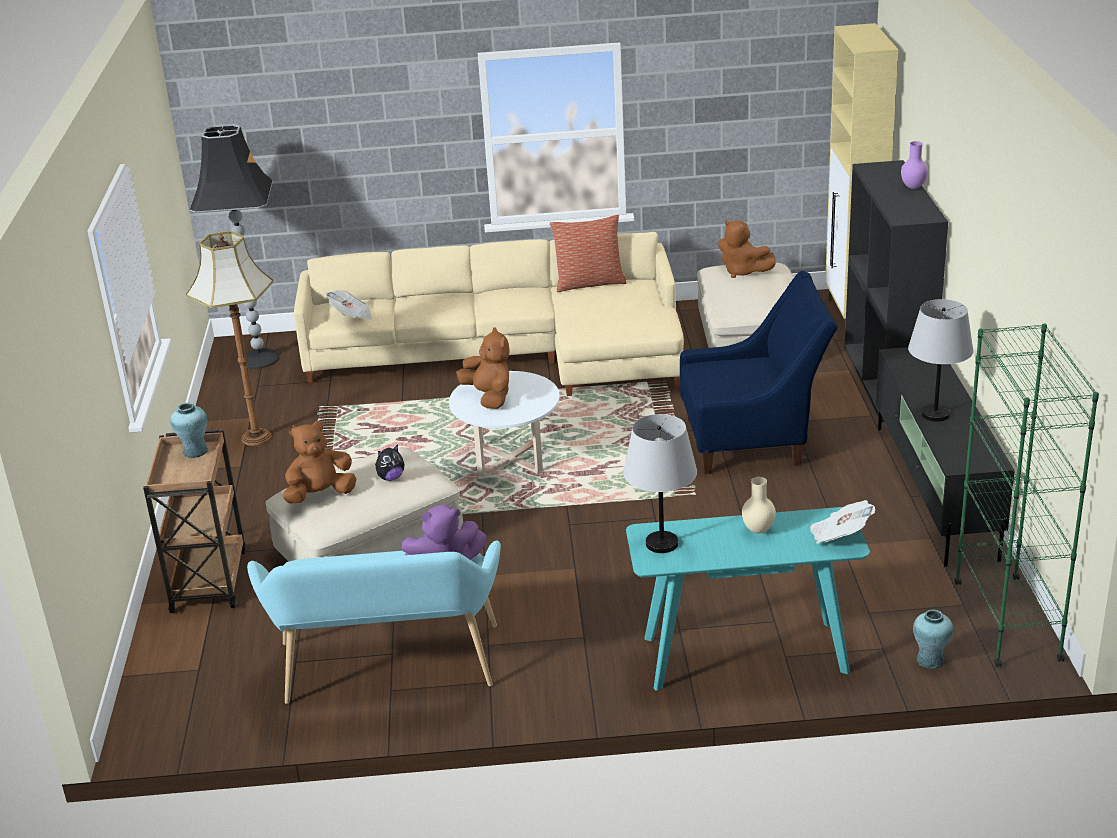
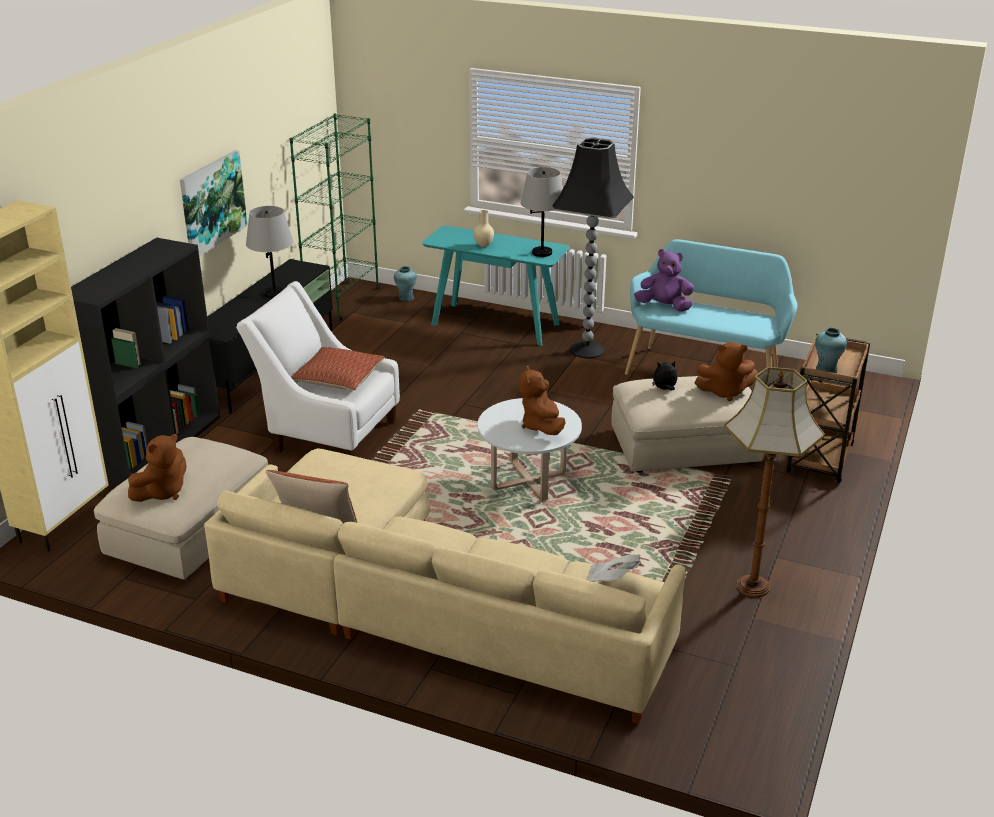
camera: 155 degrees left, 0 degrees up
black floor lamp [190,124,280,369] -> black floor lamp moved to [552,137,634,359]
blue armchair [680,271,838,474] -> white armchair [236,281,400,456]
brown plush toy [718,220,776,278] -> brown plush toy turned 60 degrees clockwise [128,434,187,502]
newspaper [810,500,875,544] -> none
purple vase [901,141,928,189] -> none
none -> picture [180,150,247,256]
none -> pillow [291,347,384,390]

